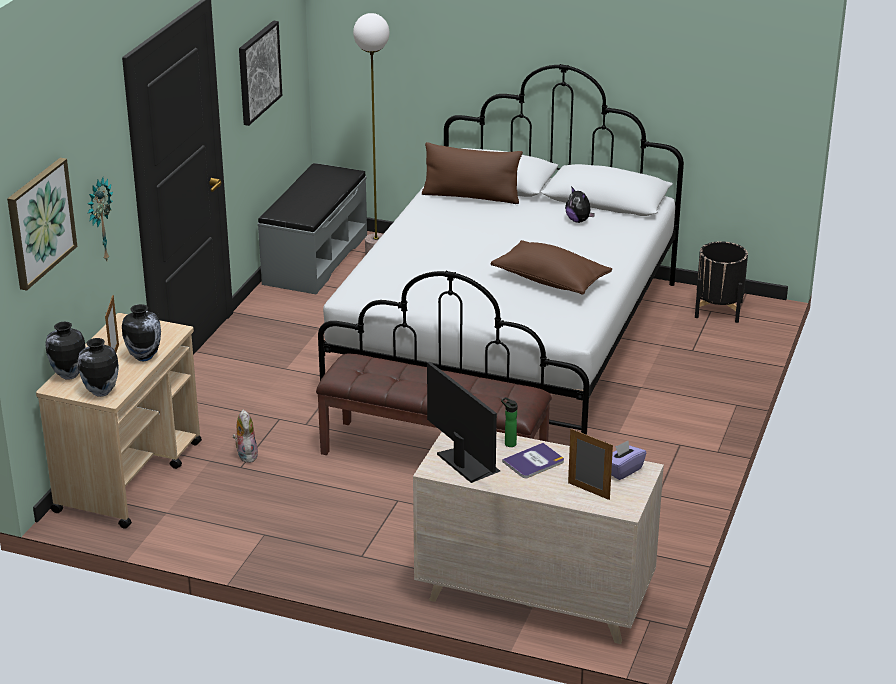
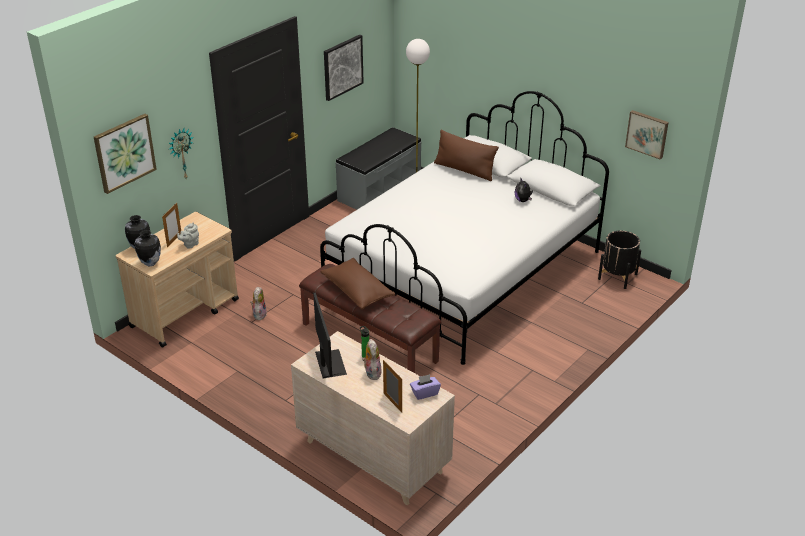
camera: 20 degrees right, 5 degrees up
vase [122,304,161,361] -> grey teapot [177,222,199,248]
brown pillow [490,240,612,295] -> brown pillow moved to [321,258,395,310]
book [502,443,564,478] -> plush toy [362,339,382,380]
none -> picture [625,110,669,159]

